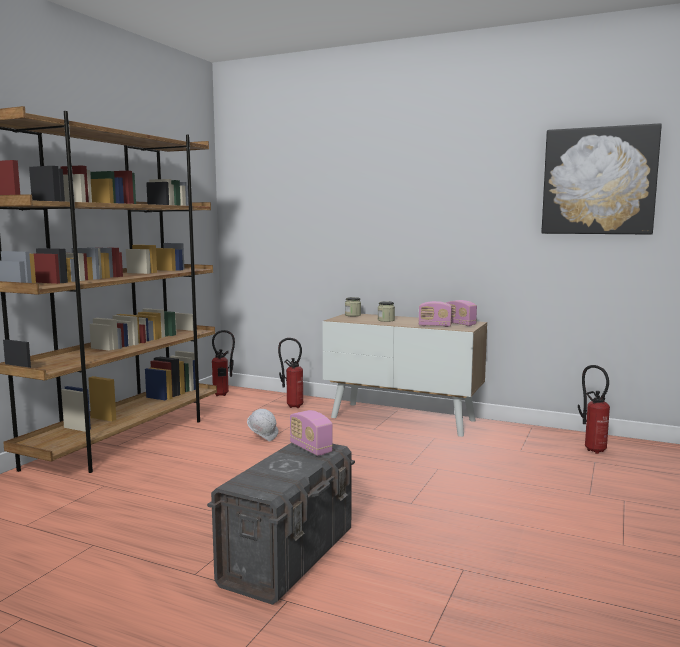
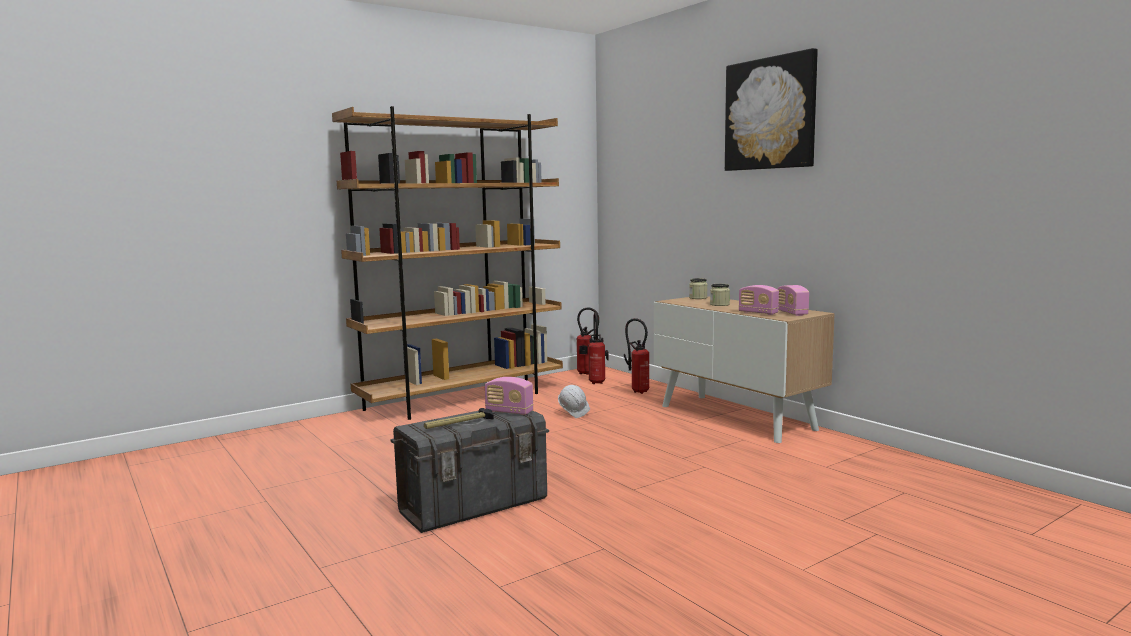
camera: 30 degrees right, 0 degrees up
radio [290,410,333,456] -> radio turned 60 degrees counterclockwise [485,377,534,415]
picture [541,123,662,235] -> picture moved to [725,48,818,171]
fire extinguisher [578,365,610,454] -> fire extinguisher moved to [588,312,608,384]
none -> hammer [424,408,494,429]

